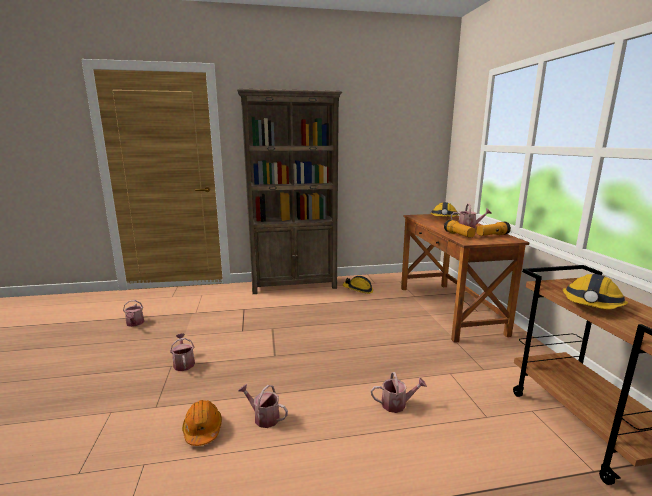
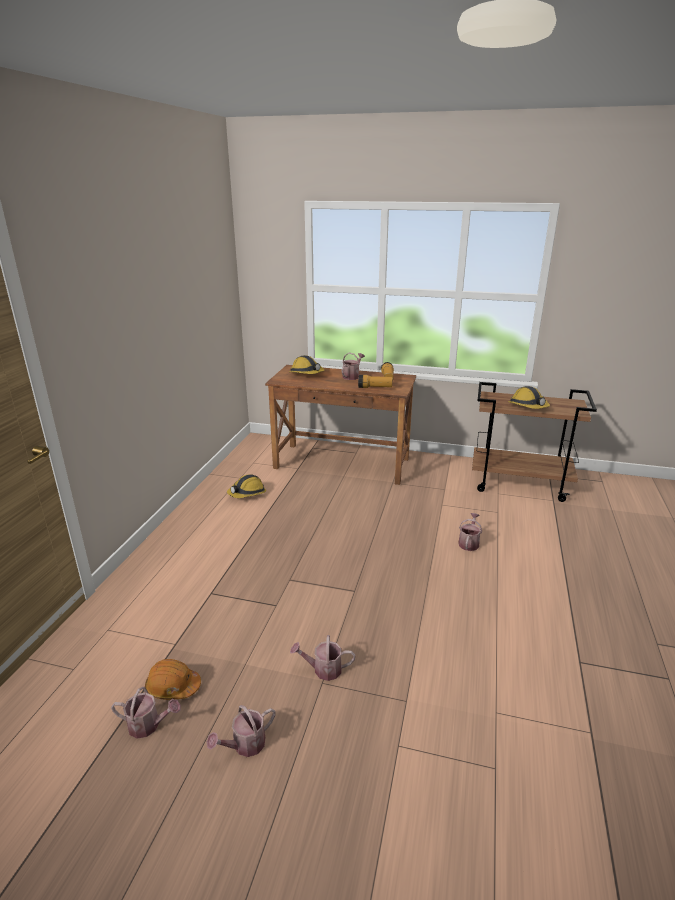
camera: 65 degrees left, 10 degrees up
orange hard hat [182,400,222,446] -> orange hard hat moved to [145,659,201,700]
brown bookcase [237,89,342,294] -> none
watering can [238,384,288,428] -> watering can moved to [206,705,276,757]

